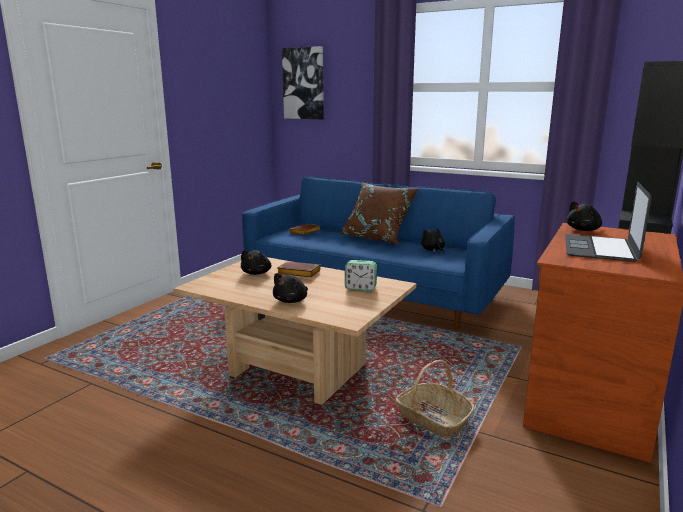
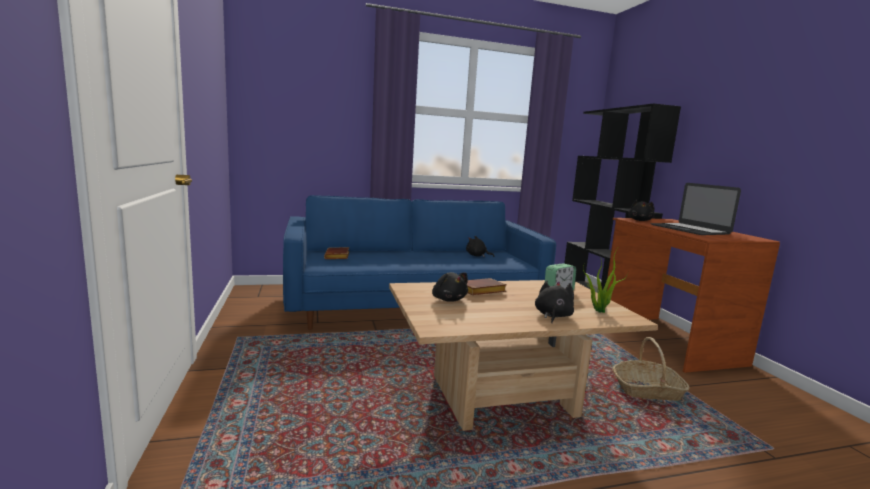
camera: 45 degrees left, 5 degrees down
black plush toy [273,273,308,303] -> black plush toy turned 150 degrees counterclockwise [535,280,574,323]
picture [282,46,324,119] -> none
brown pillow [339,182,419,244] -> none
none -> potted plant [583,248,628,313]

